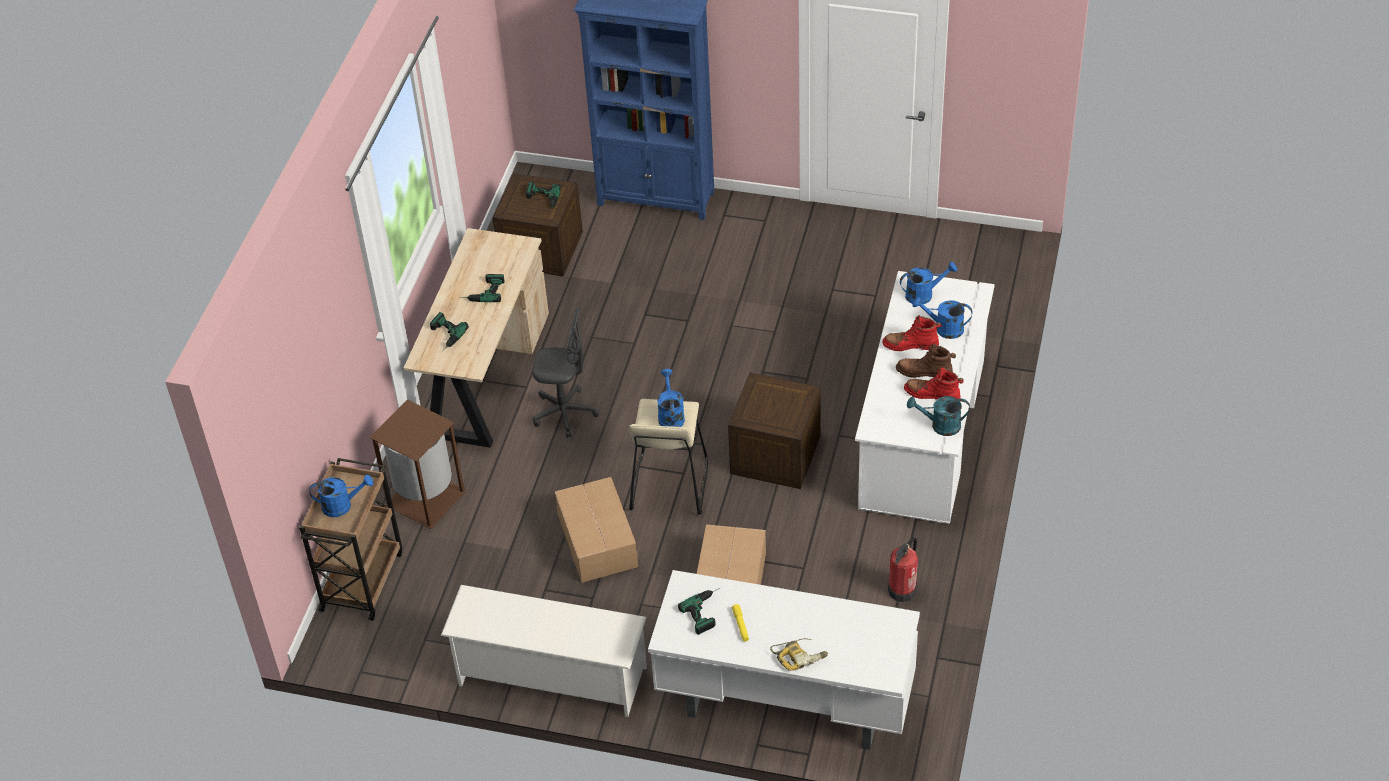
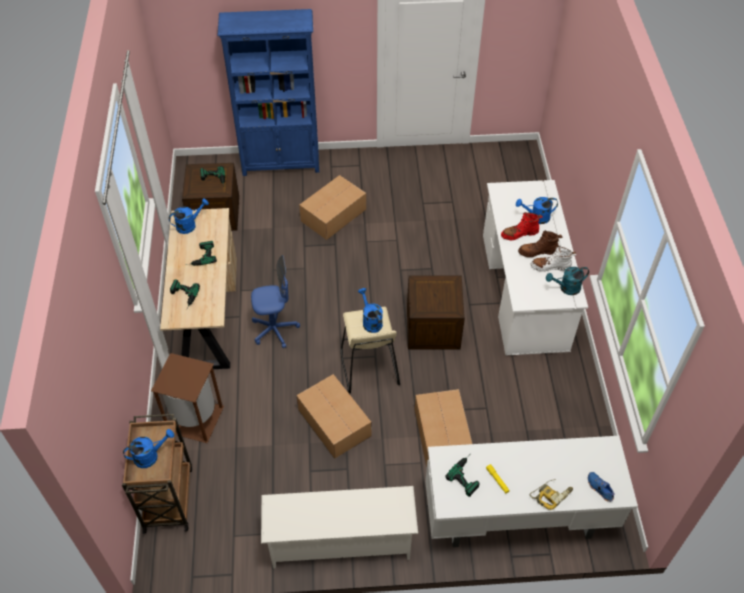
camera: 20 degrees left, 5 degrees up
grey office chair [533,307,599,438] -> blue office chair [251,255,300,348]
fire extinguisher [888,537,918,602] -> none
blue watering can [900,262,957,304] -> blue watering can moved to [169,198,209,234]
red boot [904,366,964,400] -> white boot [530,246,576,272]
none -> cardboard box [299,175,366,240]
none -> blue shoe [588,472,615,502]

